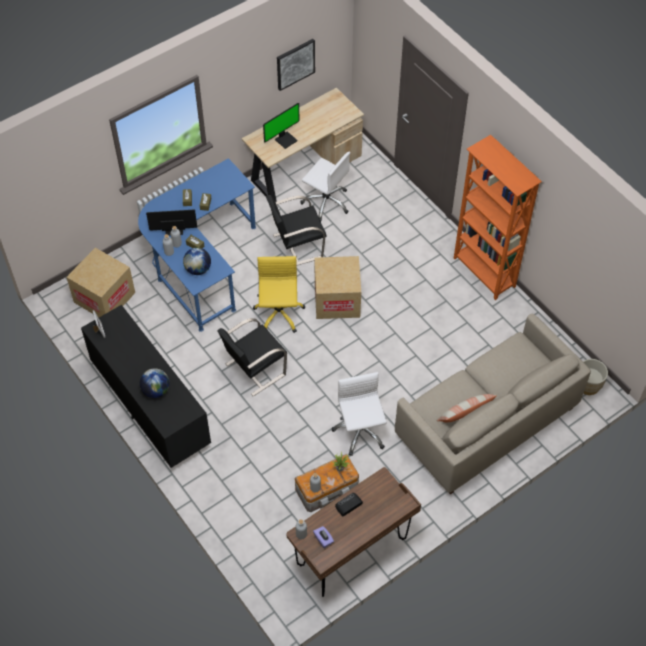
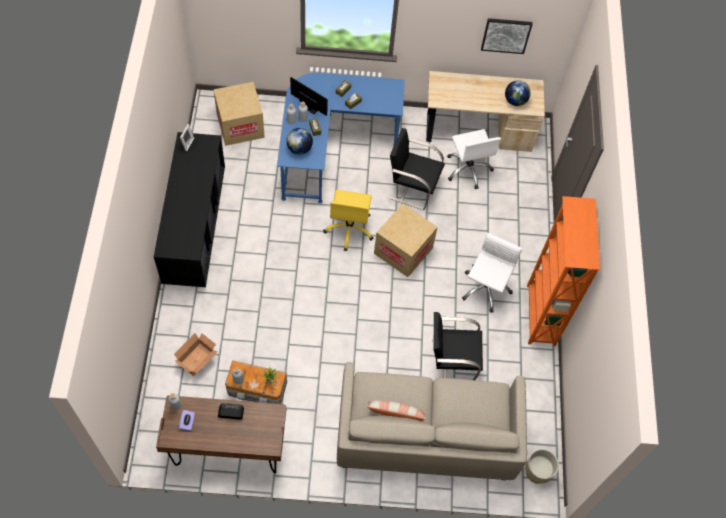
camera: 35 degrees right, 5 degrees up
globe [140,368,170,398] -> globe moved to [505,80,531,106]
black chair [217,318,287,396] -> black chair moved to [432,312,483,381]
yellow office chair [253,256,305,333] -> yellow office chair turned 150 degrees clockwise [323,190,374,251]
monitor [263,103,300,149] -> none
white office chair [332,372,387,456] -> white office chair moved to [462,233,522,313]
none -> cardboard box [174,333,218,376]

